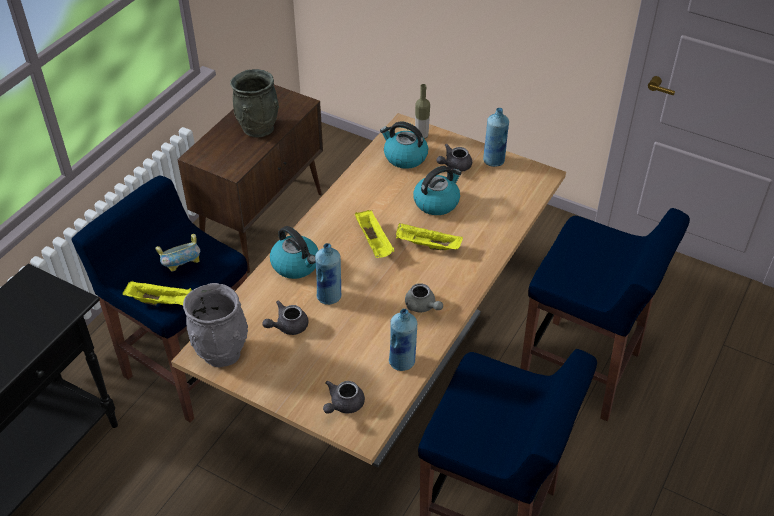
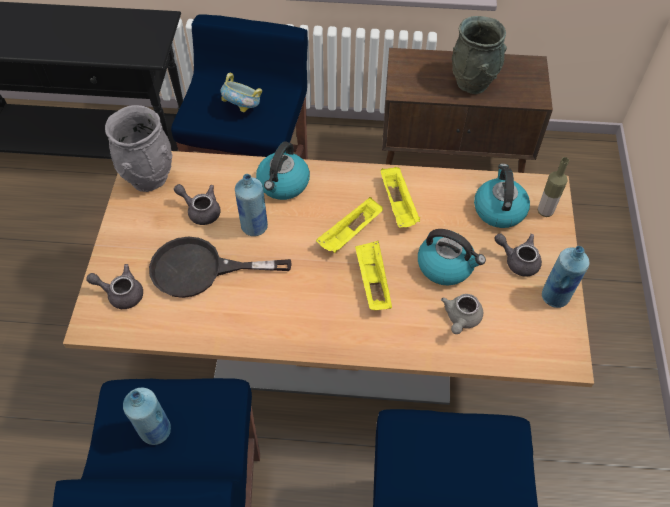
camera: 65 degrees right, 10 degrees up
yellow tray [123,281,192,306] -> yellow tray moved to [380,167,420,228]
blue bottle [389,309,417,371] -> blue bottle moved to [123,388,171,445]
grey teapot [405,283,443,313] -> grey teapot moved to [441,294,483,334]
none -> black frying pan [149,236,292,298]

